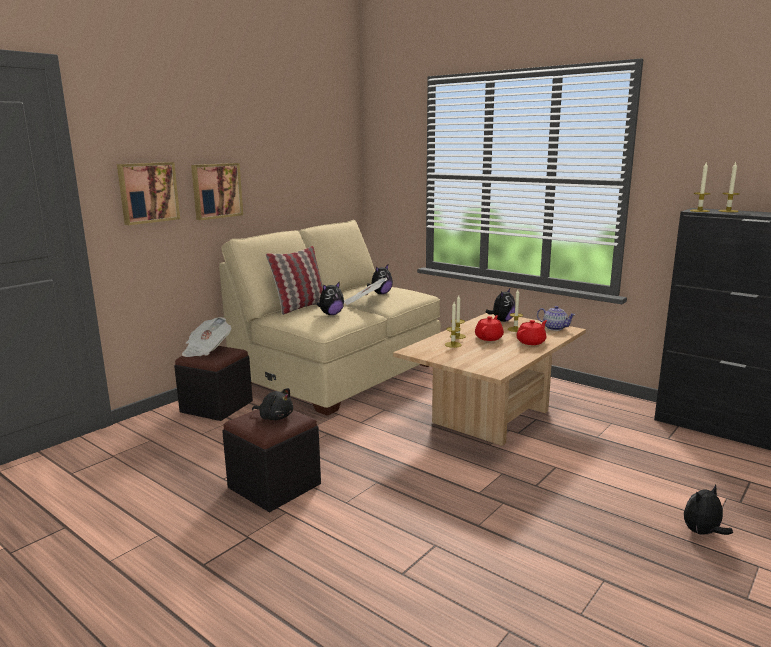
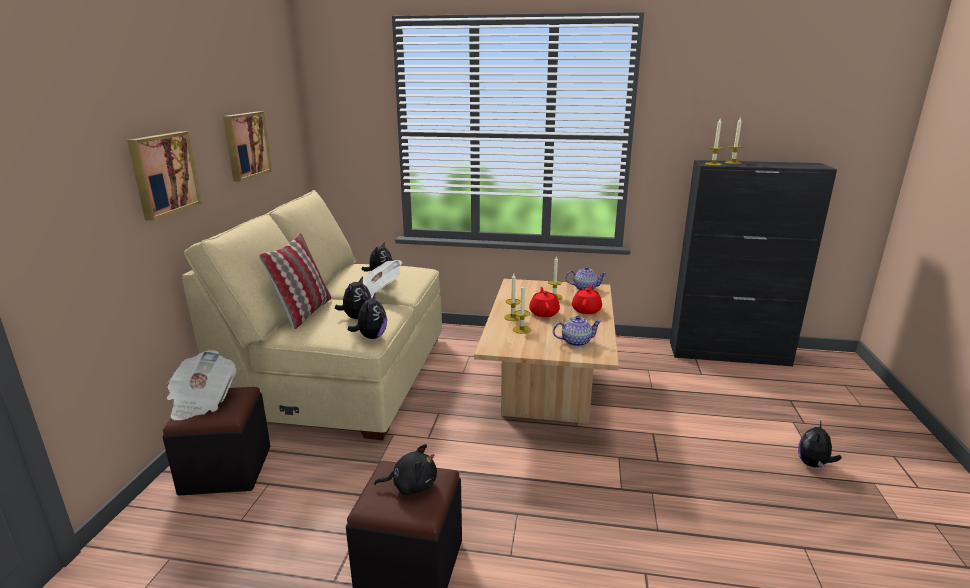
camera: 30 degrees left, 5 degrees up
picture [117,162,180,225] -> picture moved to [223,111,272,182]
plush toy [486,289,515,322] -> plush toy moved to [348,294,387,339]
none -> teapot [553,315,602,347]

